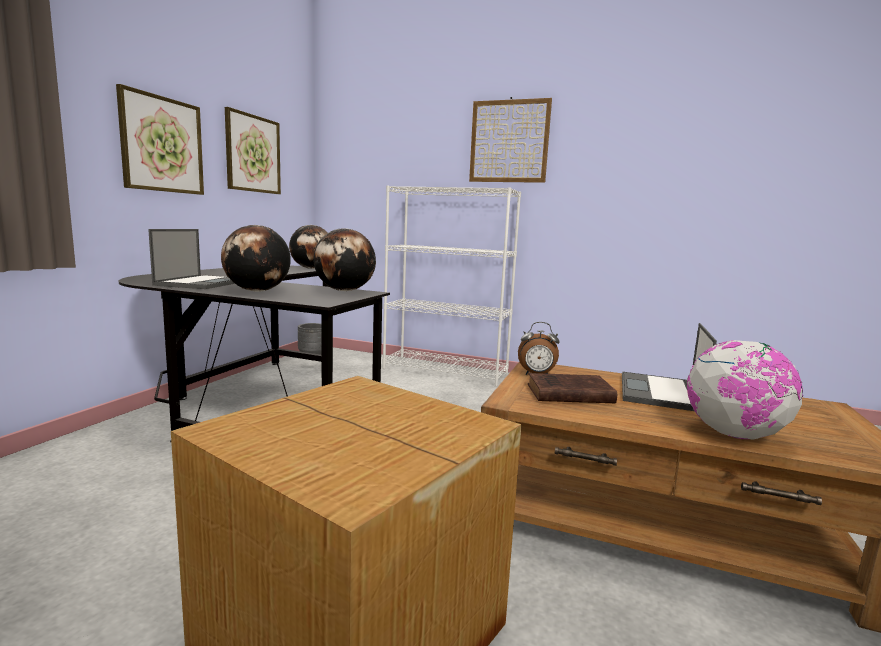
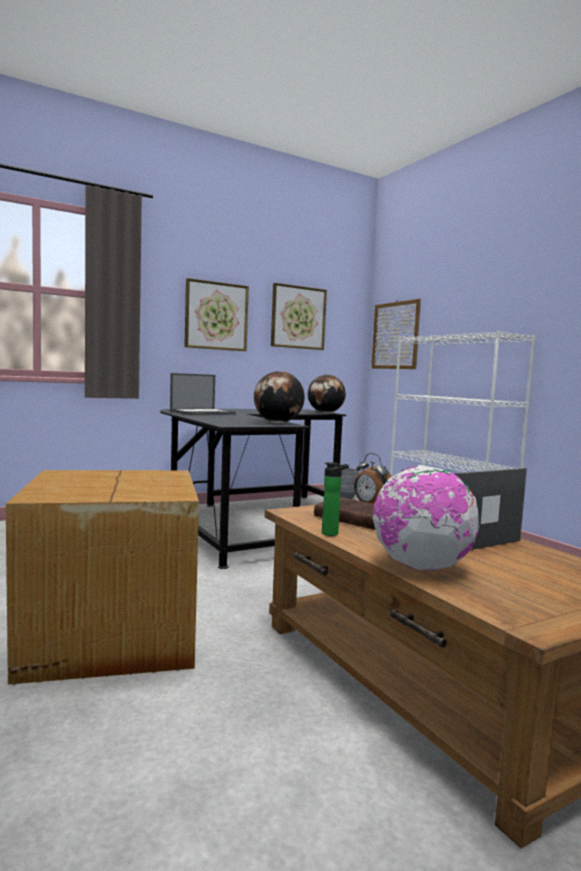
camera: 40 degrees right, 5 degrees down
globe [221,225,291,292] -> none
picture [469,97,552,183] -> picture moved to [371,299,421,369]
none -> bottle [322,462,349,536]

